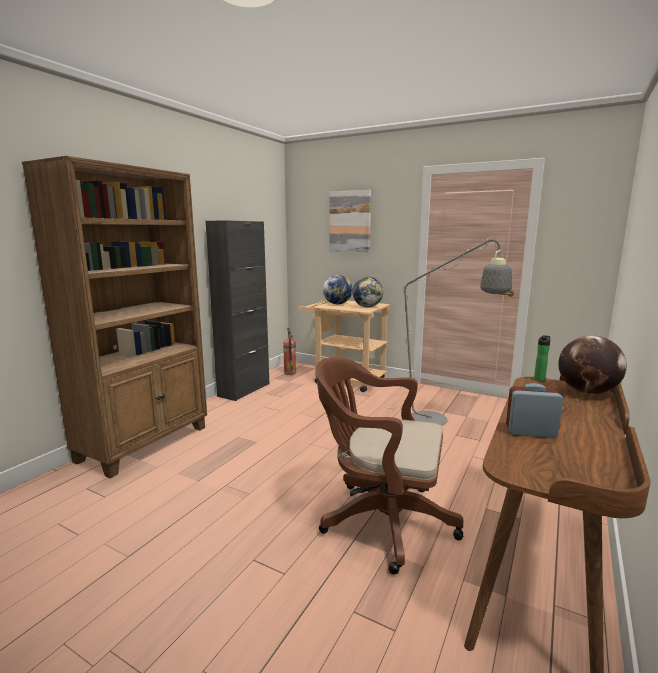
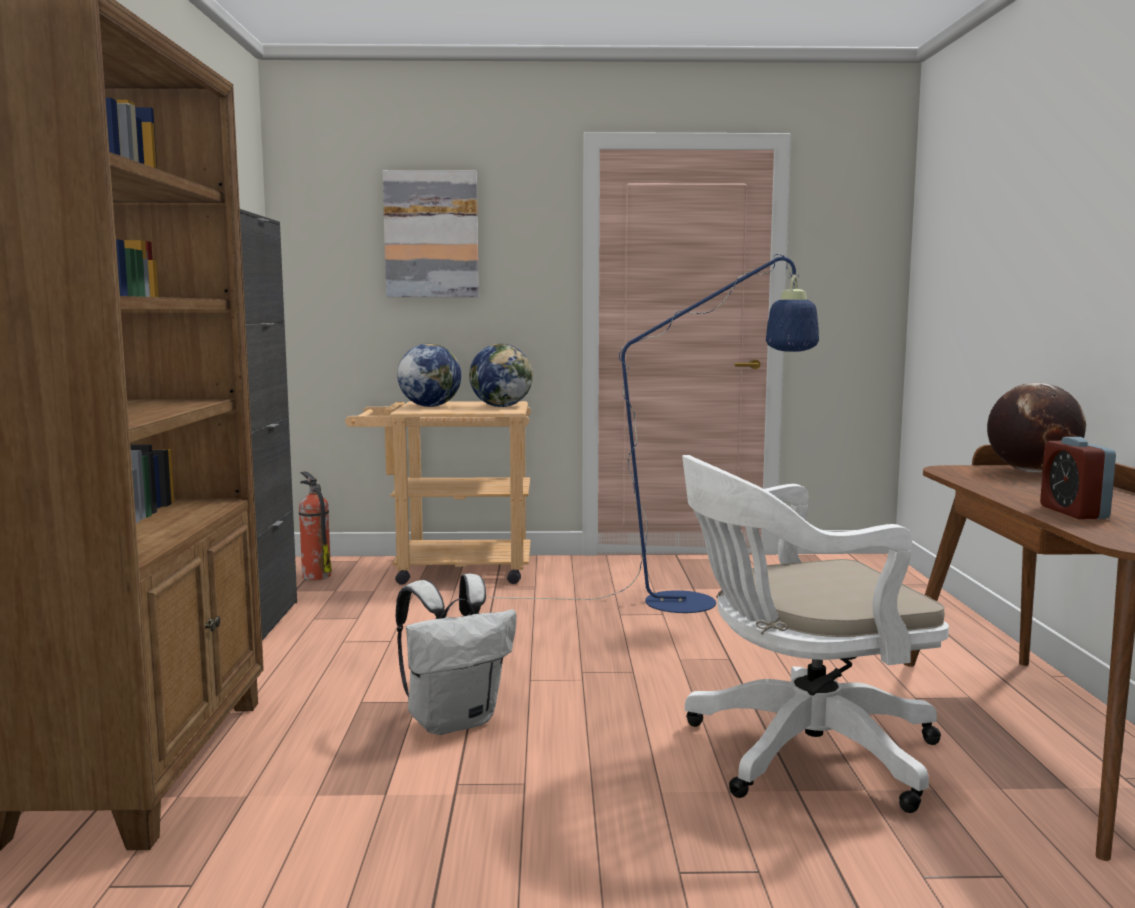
camera: 30 degrees left, 5 degrees down
brown office chair [315,357,463,575] -> white office chair [682,455,949,813]
grey floor lamp [348,237,512,426] -> blue floor lamp [488,254,819,613]
alarm clock [506,383,563,438] -> alarm clock turned 75 degrees counterclockwise [1040,437,1116,519]
bottle [534,335,550,382] -> none
none -> white backpack [396,574,516,735]

